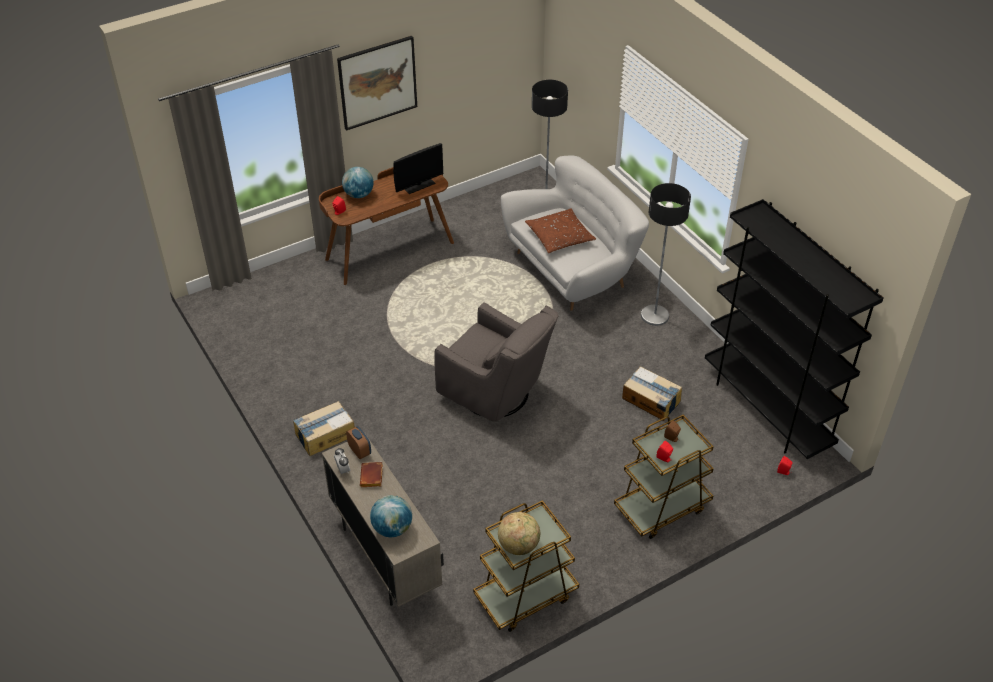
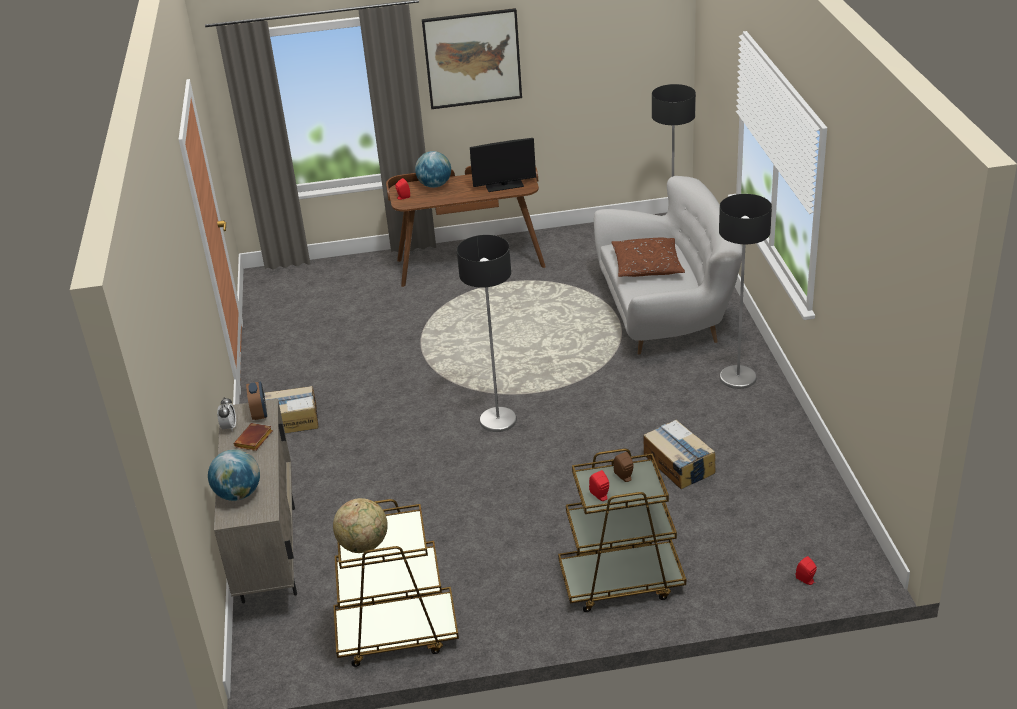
camera: 25 degrees right, 10 degrees down
grey armchair [434,302,559,422] -> floor lamp [457,235,517,432]
black bookcase [705,199,884,459] -> none

